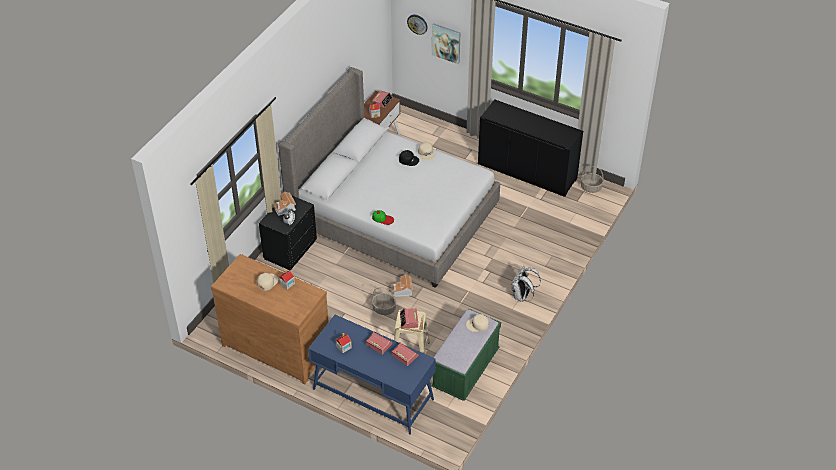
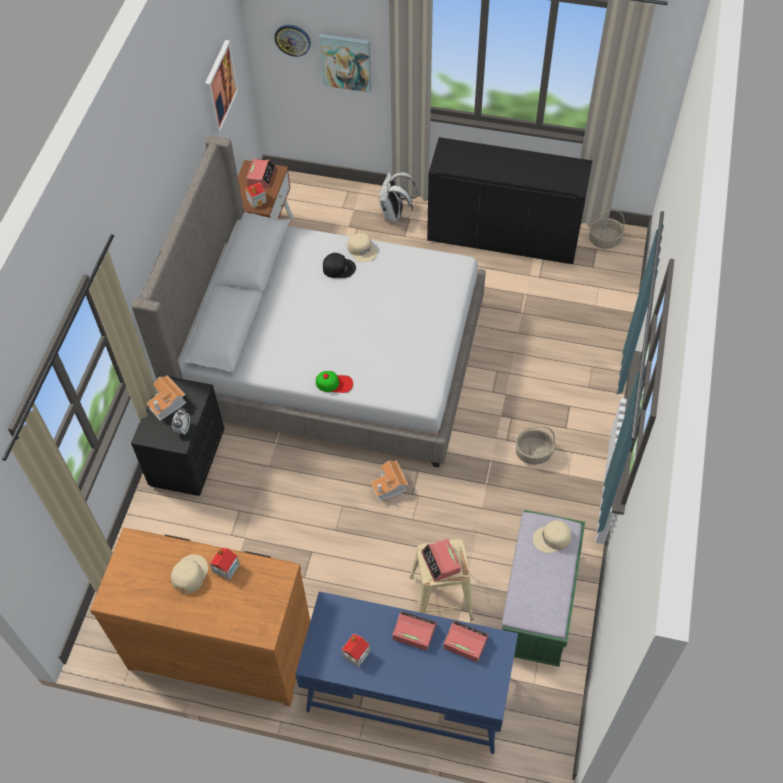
camera: 15 degrees left, 10 degrees up
basket [372,287,397,315] -> basket moved to [515,426,555,465]
white backpack [512,266,541,302] -> white backpack moved to [379,172,417,222]
none -> picture [205,40,238,134]

